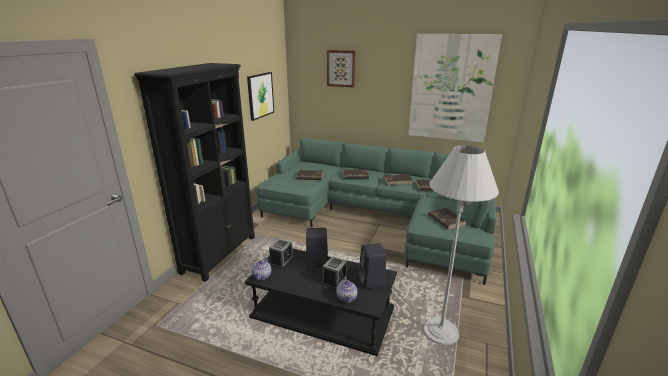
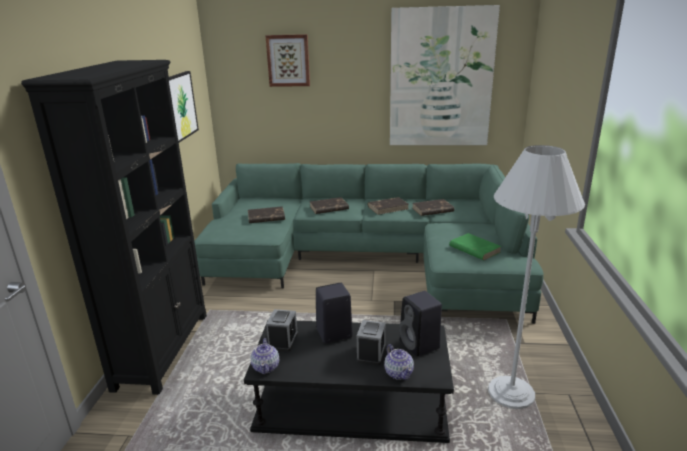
camera: 15 degrees left, 0 degrees up
brown book [428,208,466,230] -> green book [449,233,502,261]

